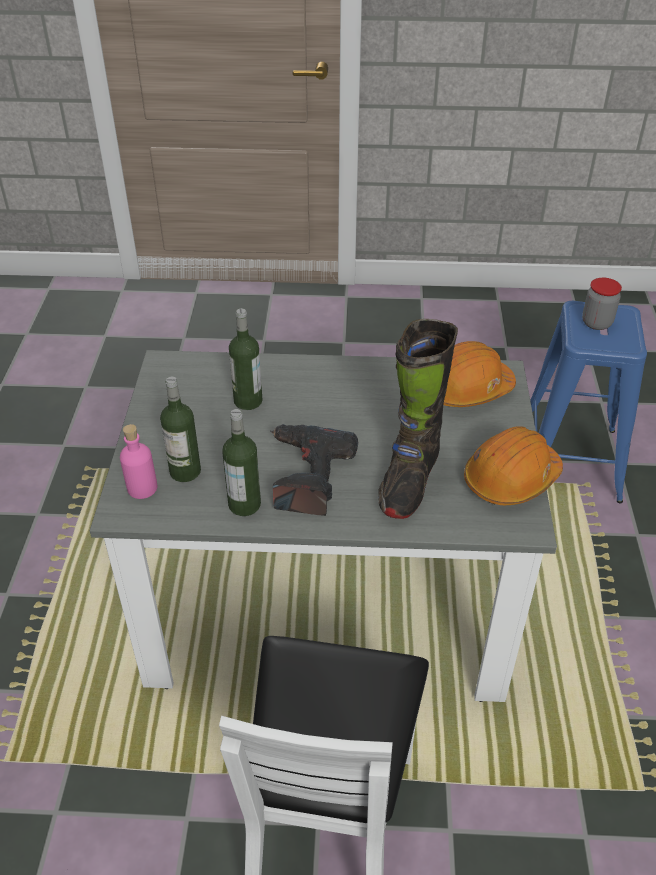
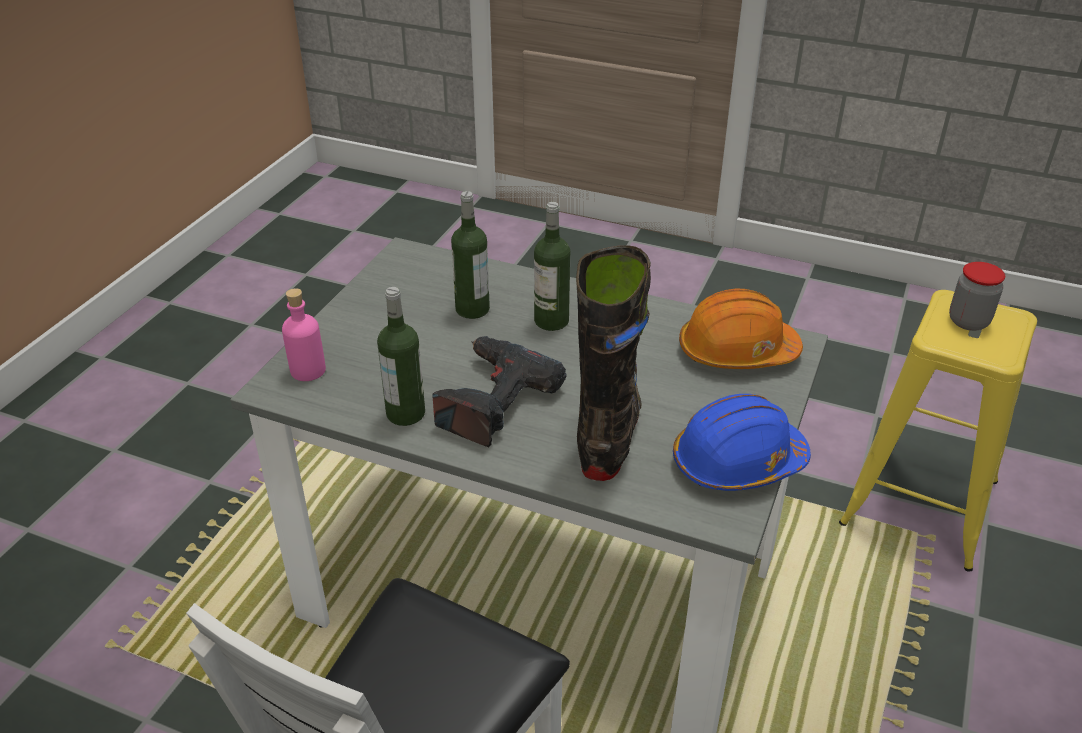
camera: 20 degrees right, 5 degrees down
bottle [160,377,201,482] -> bottle moved to [534,202,570,331]
black boot [379,319,458,519] -> black boot turned 150 degrees clockwise [576,245,651,481]
orange hard hat [464,426,563,505] -> blue hard hat [673,394,811,491]
blue stool [530,301,647,503] -> yellow stool [839,290,1037,572]

